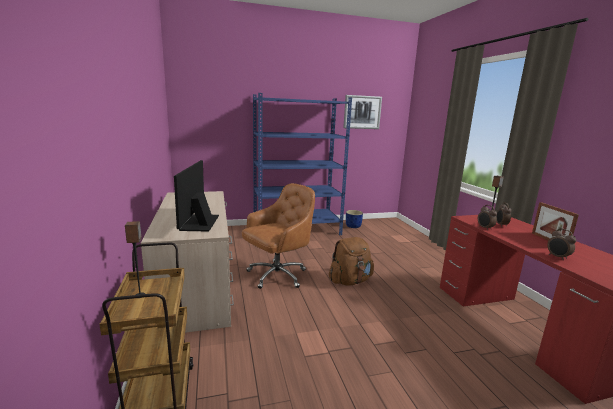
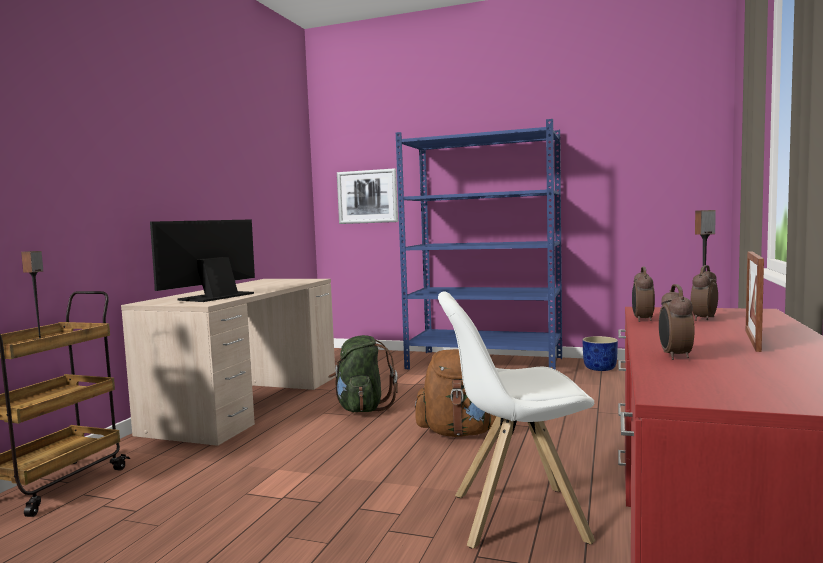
camera: 35 degrees right, 10 degrees down
brown office chair [242,183,315,289] -> green backpack [328,335,398,412]
picture [343,95,382,129] -> picture moved to [337,168,398,224]
none -> white chair [438,291,595,549]

